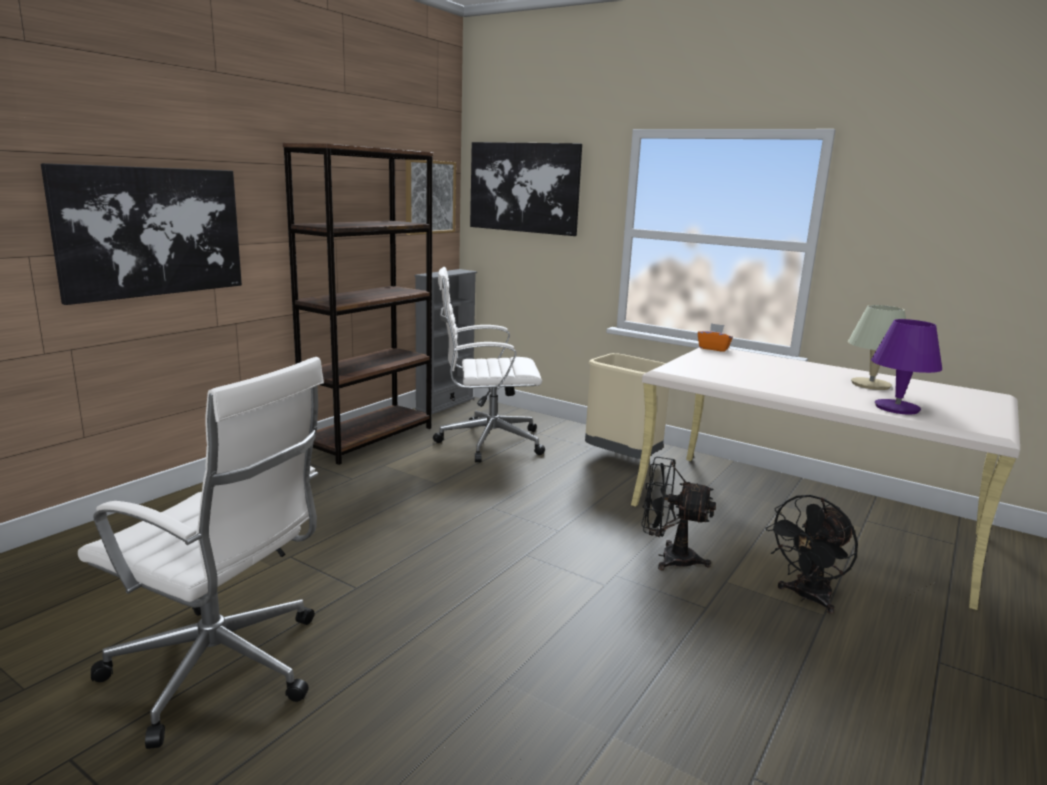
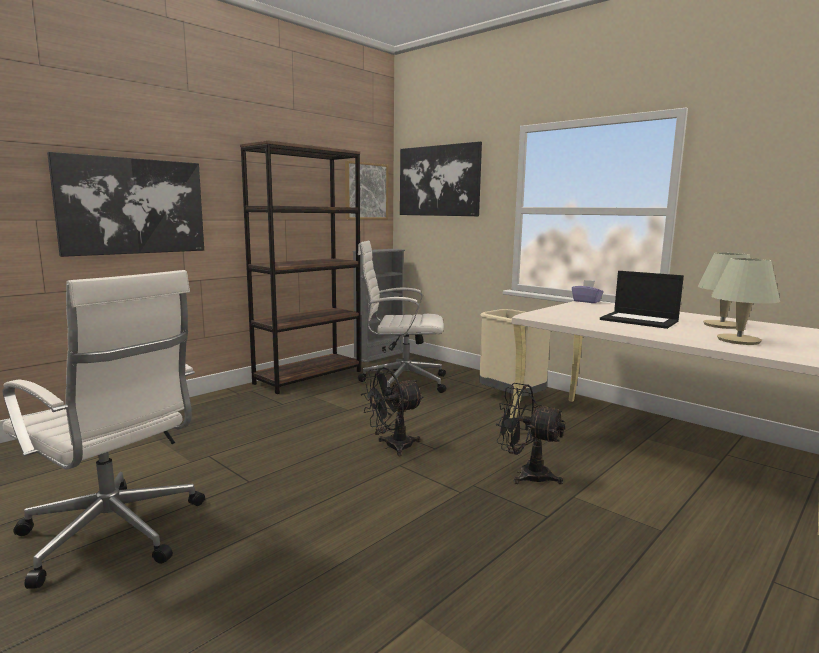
camera: 10 degrees right, 5 degrees down
orange tissue box [698,323,733,352] -> purple tissue box [572,280,603,303]
black fan [765,495,858,614] -> black fan moved to [361,367,424,456]
purple table lamp [871,319,942,415] -> beige table lamp [711,258,780,345]
none -> laptop [600,271,684,329]

